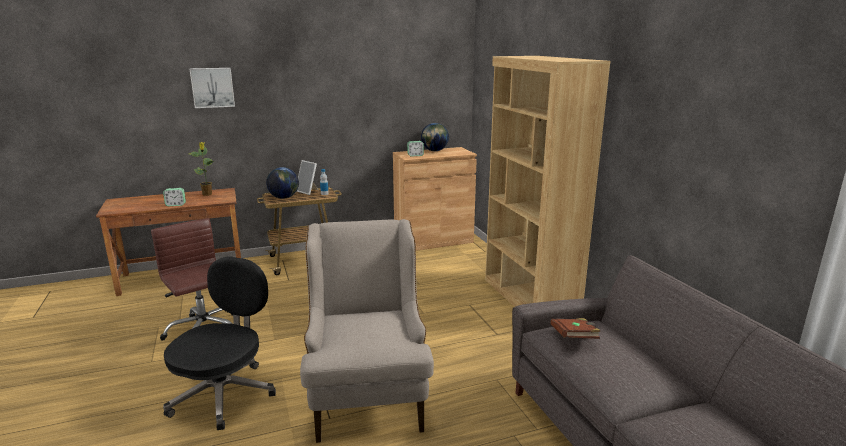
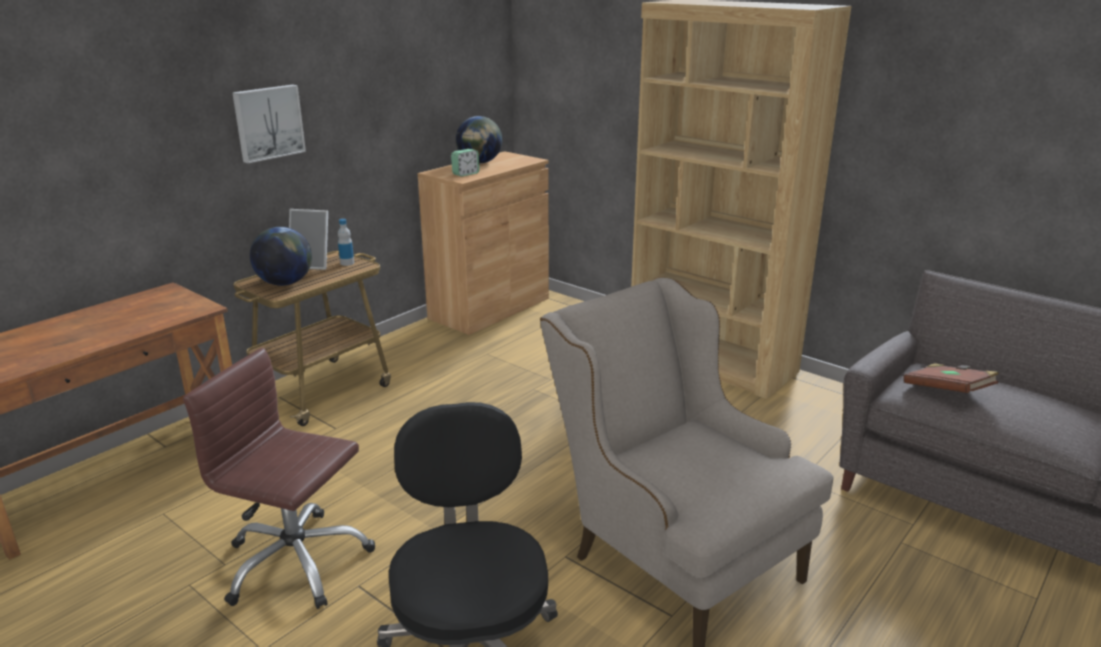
camera: 30 degrees left, 5 degrees up
alarm clock [163,188,186,206] -> none
potted plant [189,142,216,196] -> none
picture [190,68,235,108] -> picture moved to [232,85,306,163]

